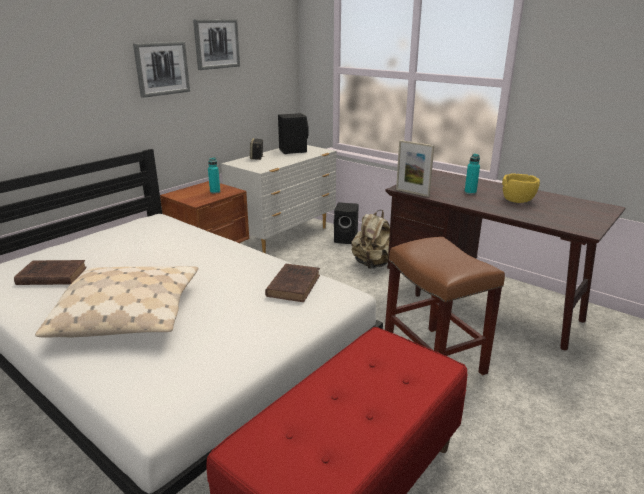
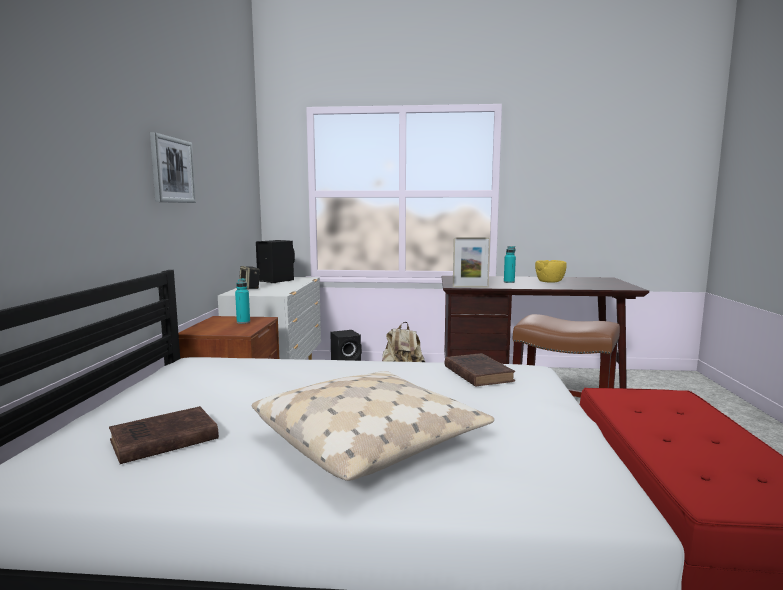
camera: 35 degrees left, 15 degrees down
picture [193,19,240,70] -> none

